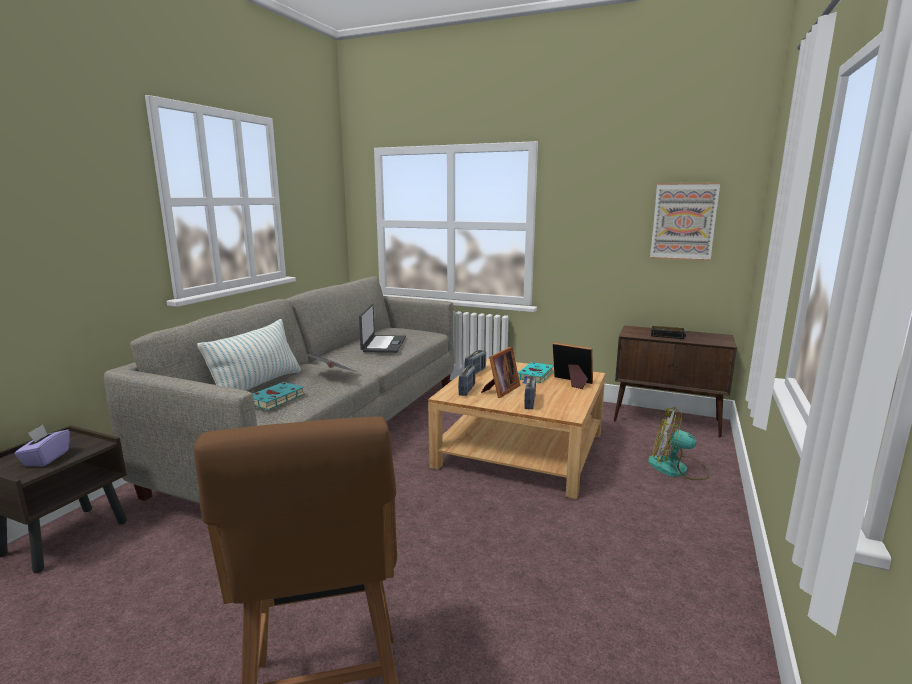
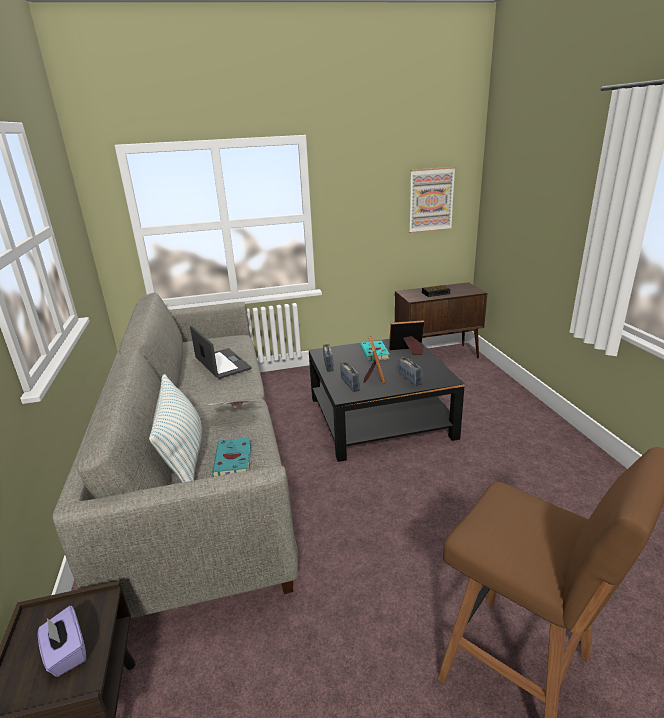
camera: 35 degrees left, 10 degrees up
beige coffee table [428,359,605,499] -> black coffee table [309,339,465,462]
fan [648,407,709,480] -> none

